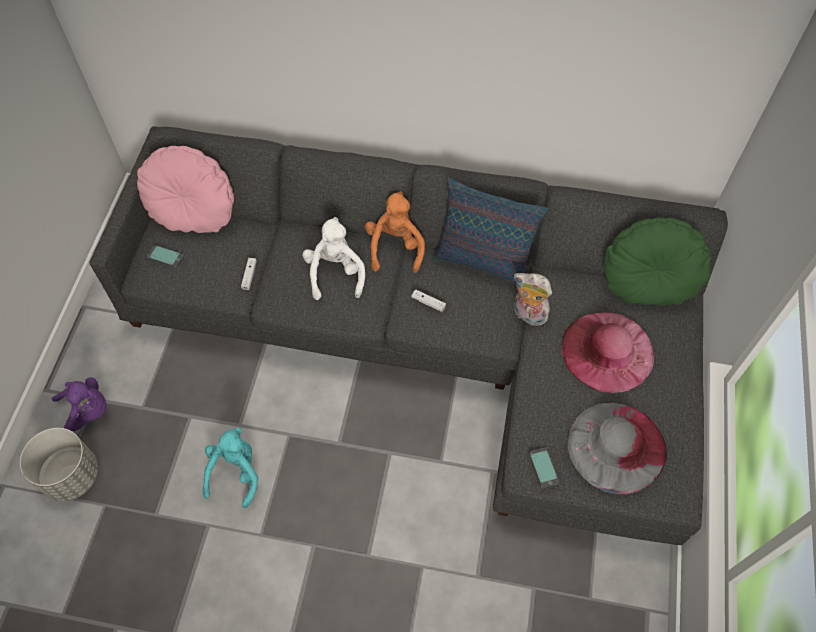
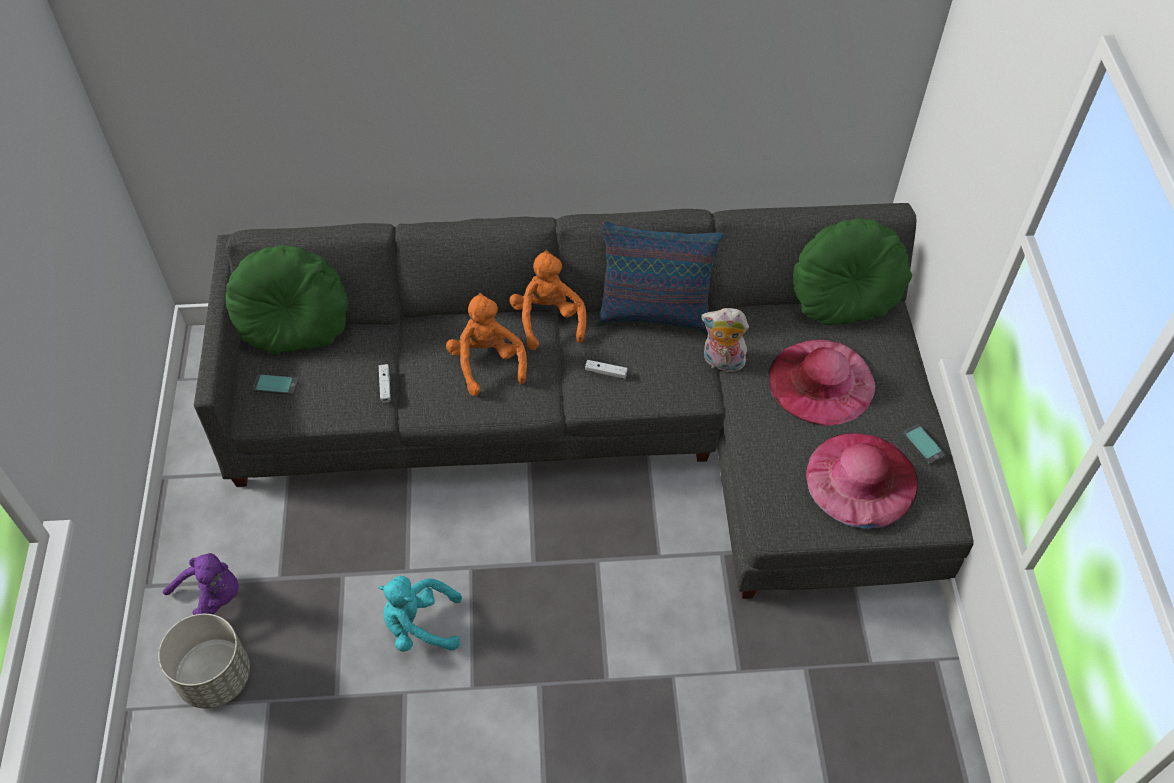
camera: 15 degrees left, 5 degrees down
pink pillow [137,146,234,233] -> green pillow [225,245,348,354]
turquoise plush toy [203,427,258,508] -> turquoise plush toy turned 90 degrees counterclockwise [378,576,462,652]
white plush toy [302,217,365,300] -> orange plush toy [446,293,527,396]
phone [529,448,559,489] -> phone moved to [903,424,946,465]
grey hat [568,402,667,495] -> pink hat [806,433,918,529]

